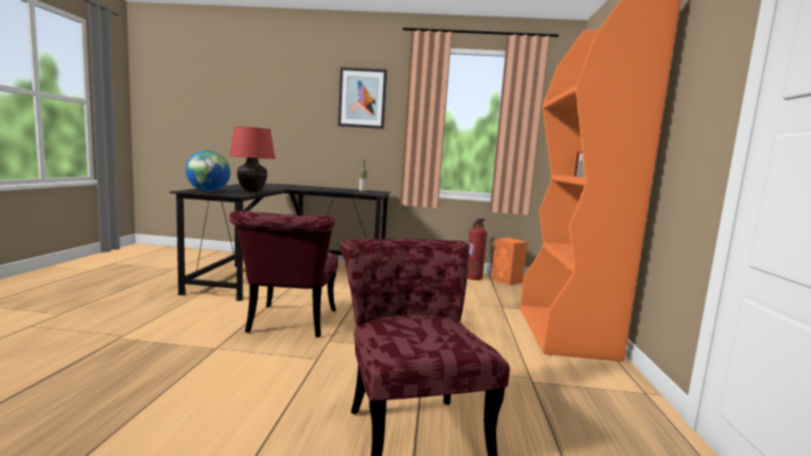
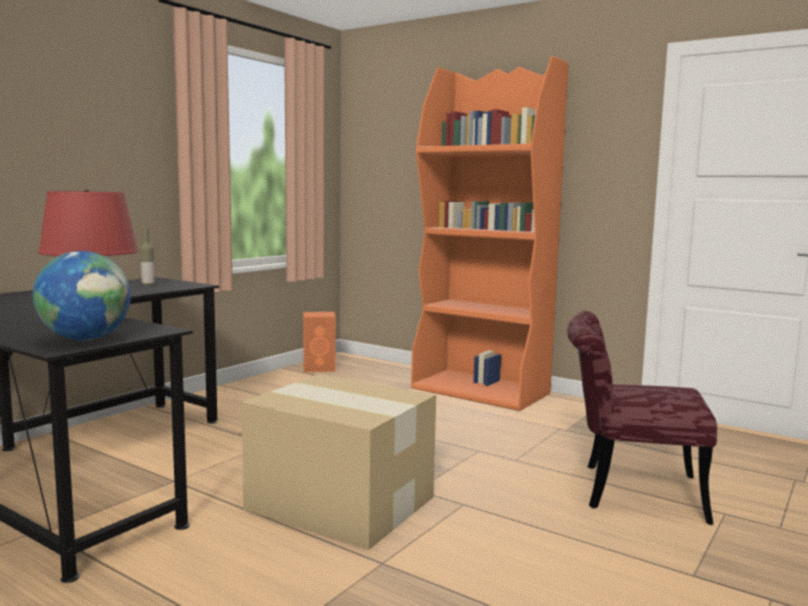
camera: 60 degrees left, 0 degrees up
red chair [229,211,338,337] -> cardboard box [241,374,436,550]
picture [338,67,387,129] -> none
fire extinguisher [467,219,487,280] -> none

